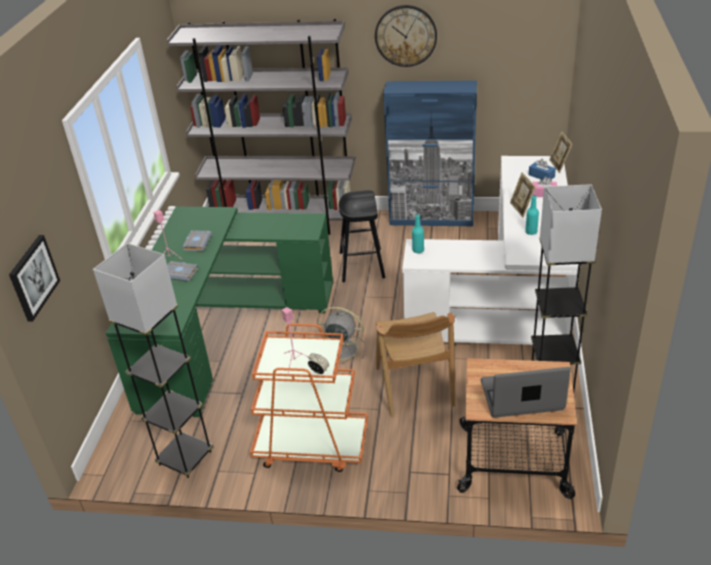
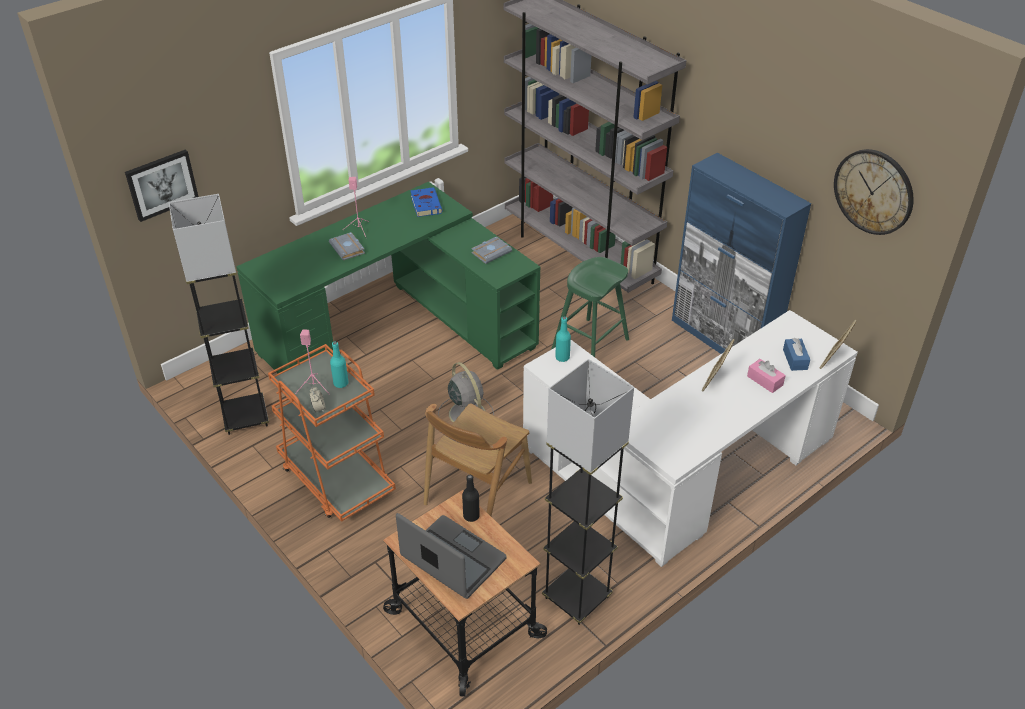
camera: 40 degrees right, 5 degrees up
grey book [182,230,212,251] -> grey book moved to [471,236,512,264]
black stool [339,190,385,282] -> green stool [551,257,629,357]
wall clock [375,5,437,67] -> wall clock moved to [834,149,914,235]
turquoise bottle [525,195,539,235] -> turquoise bottle moved to [330,341,348,388]
none -> blue book [410,187,442,217]
none -> black bottle [462,475,480,522]

